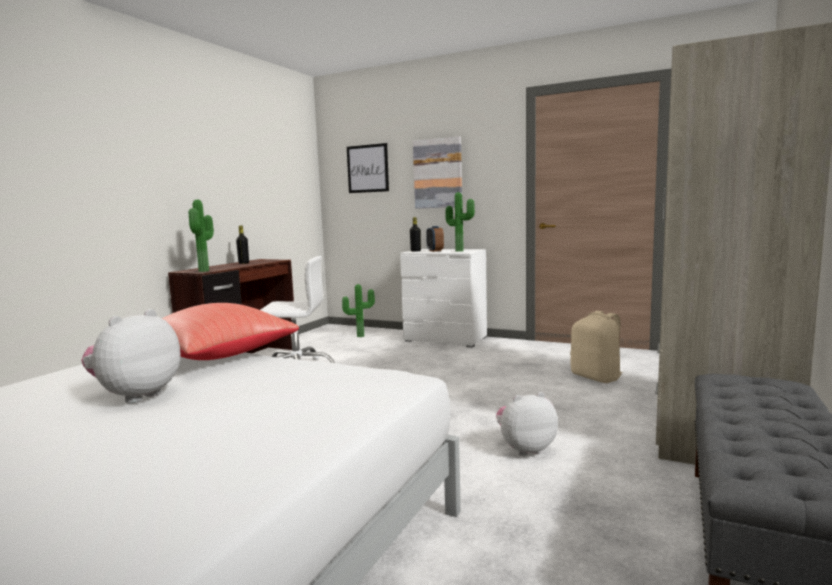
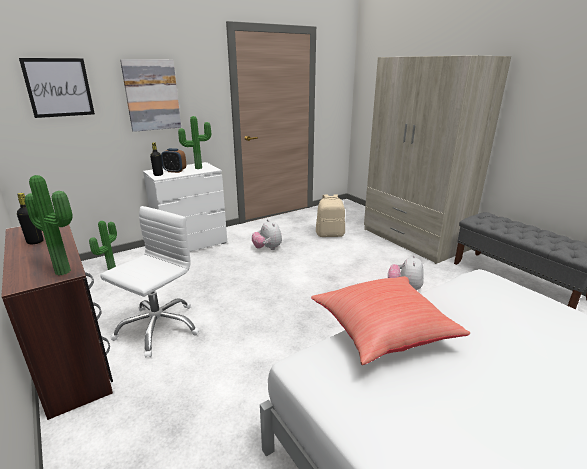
camera: 60 degrees left, 15 degrees up
plush toy [81,309,181,403] -> plush toy moved to [252,219,282,250]

